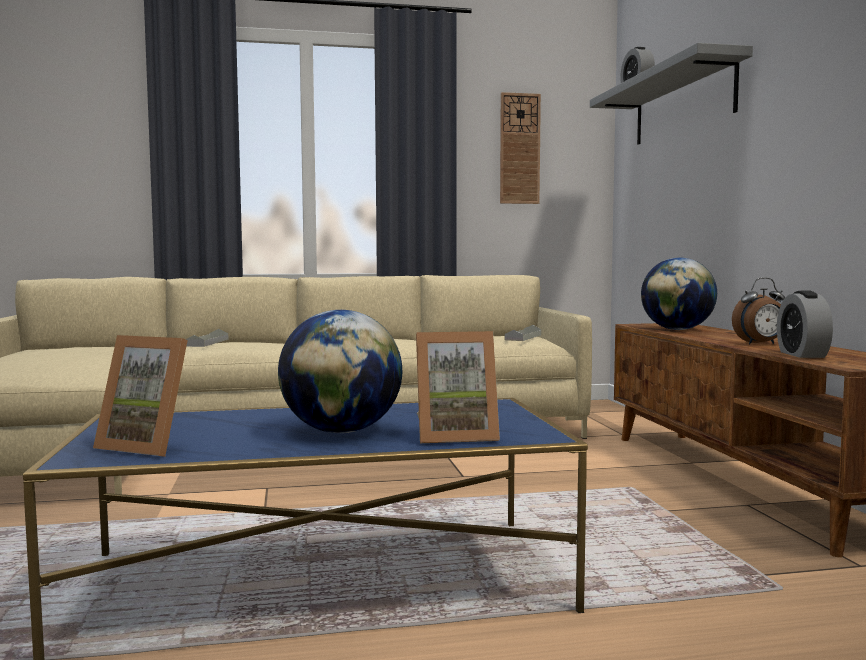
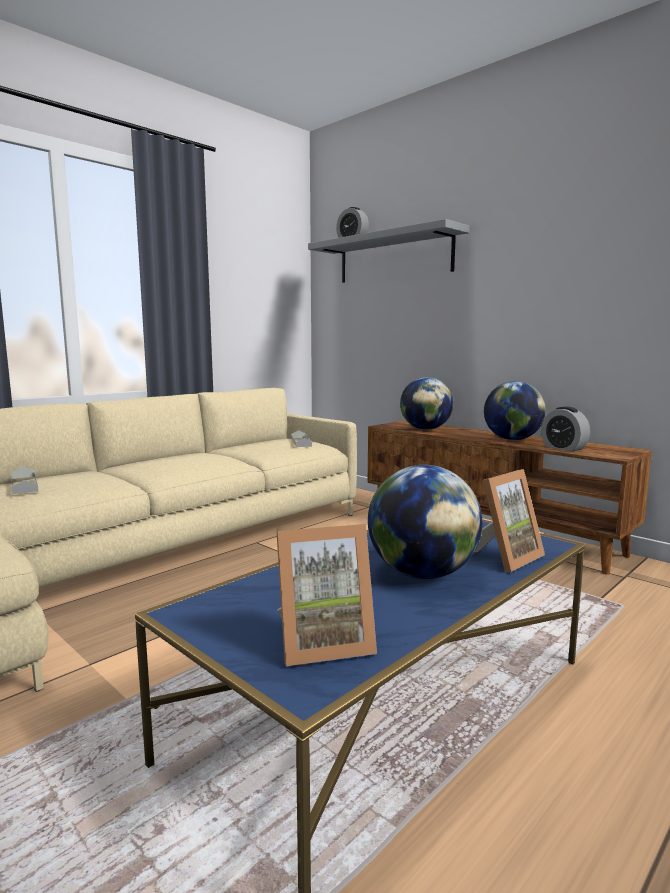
camera: 35 degrees left, 5 degrees up
wall clock [500,92,541,204] -> none
alarm clock [732,277,785,344] -> globe [484,381,546,440]

